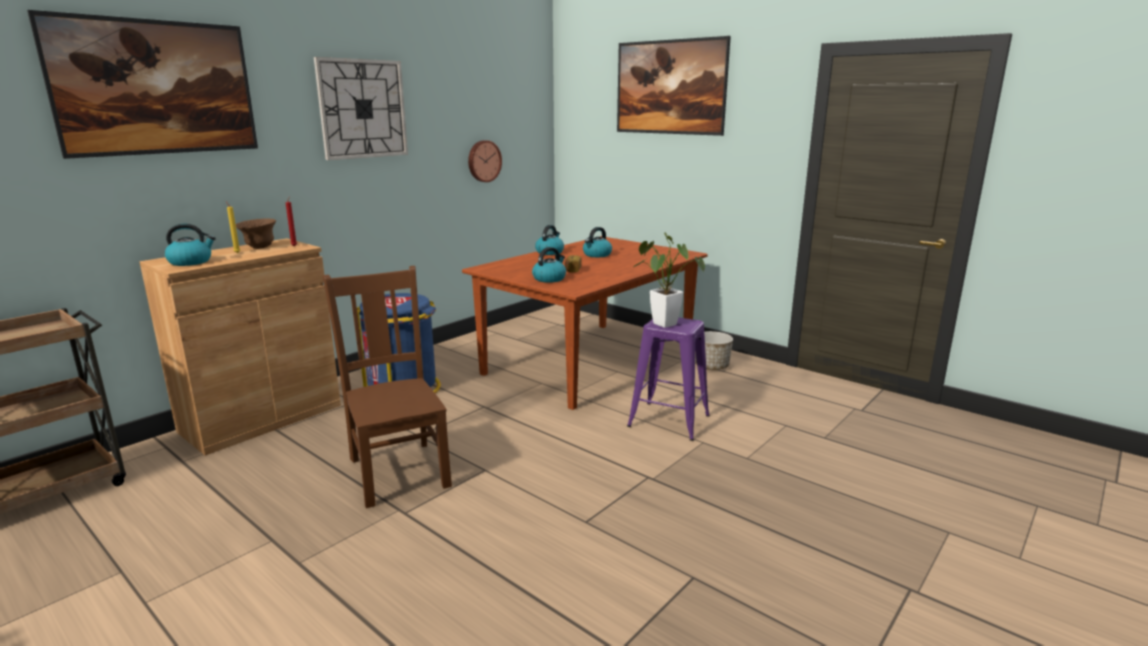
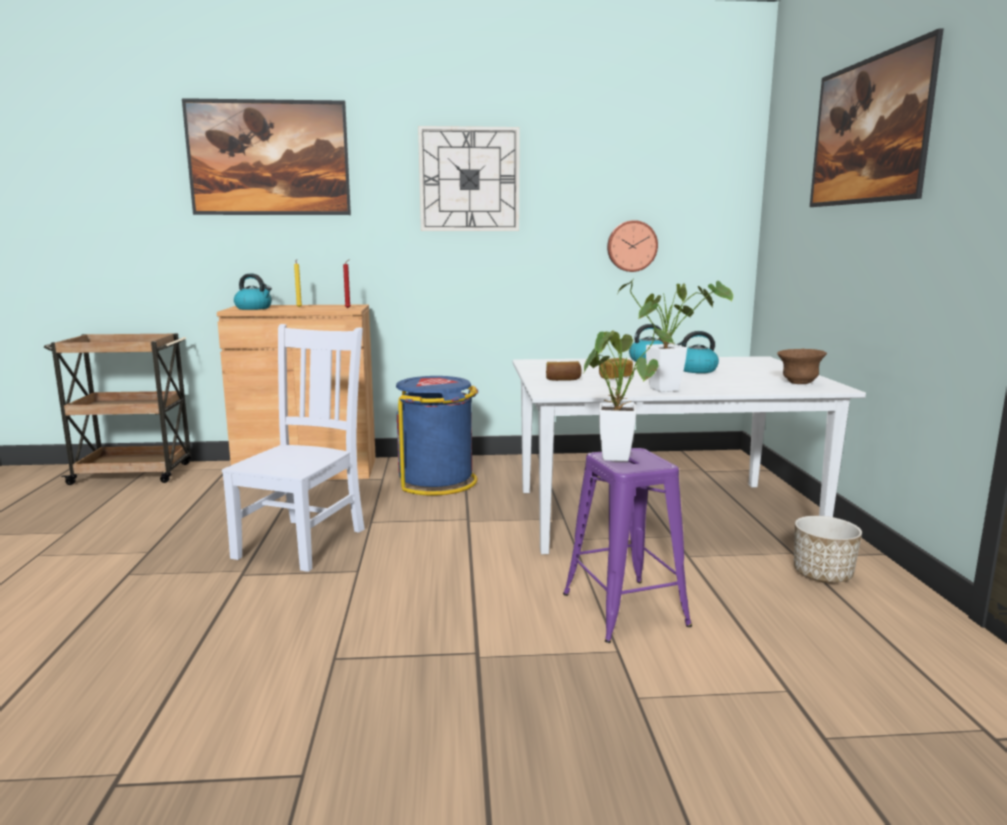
camera: 45 degrees right, 5 degrees down
brown bowl [236,218,276,249] -> brown bowl moved to [777,349,827,384]
brown chair [322,266,452,508] -> white chair [222,324,365,572]
brown dining table [462,236,708,410] -> white dining table [512,356,866,554]
kettle [532,247,566,283] -> bread [546,361,582,381]
none -> potted plant [618,278,733,392]

